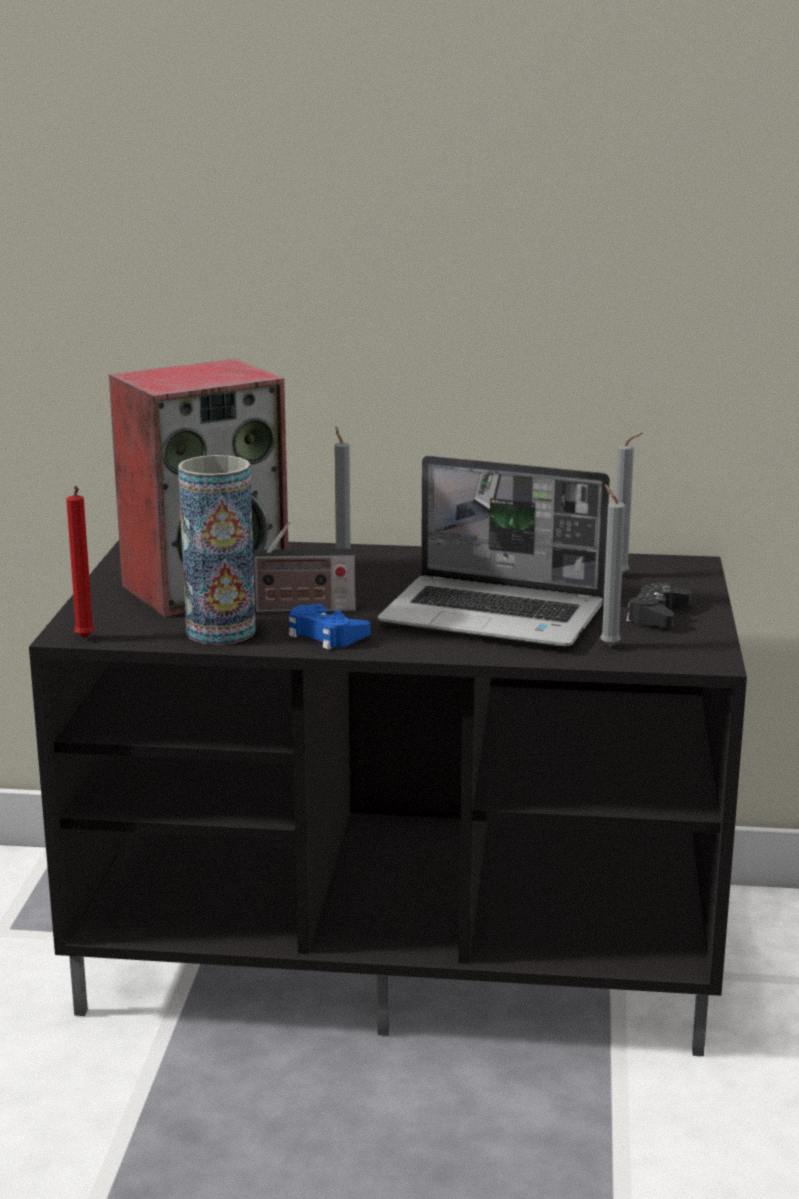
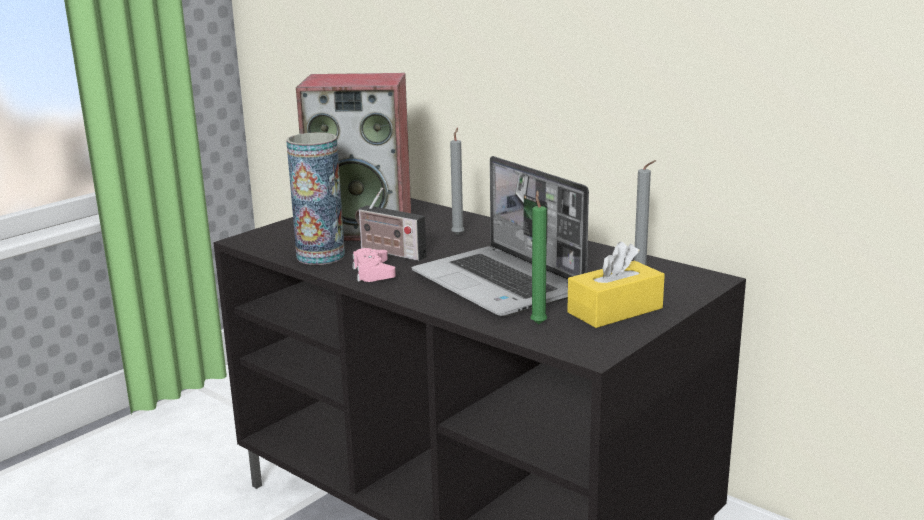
camera: 35 degrees right, 0 degrees up
red candle [66,486,95,638] -> none
blue game controller [289,604,370,650] -> pink game controller [352,248,396,282]
grey candle [600,484,625,647] -> green candle [530,190,547,324]
black game controller [626,582,692,627] -> yellow tissue box [567,242,665,328]

